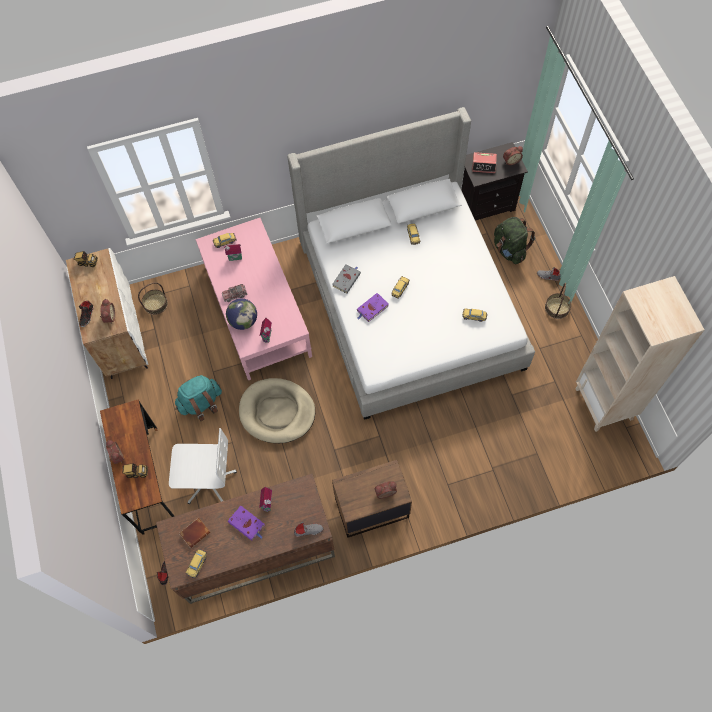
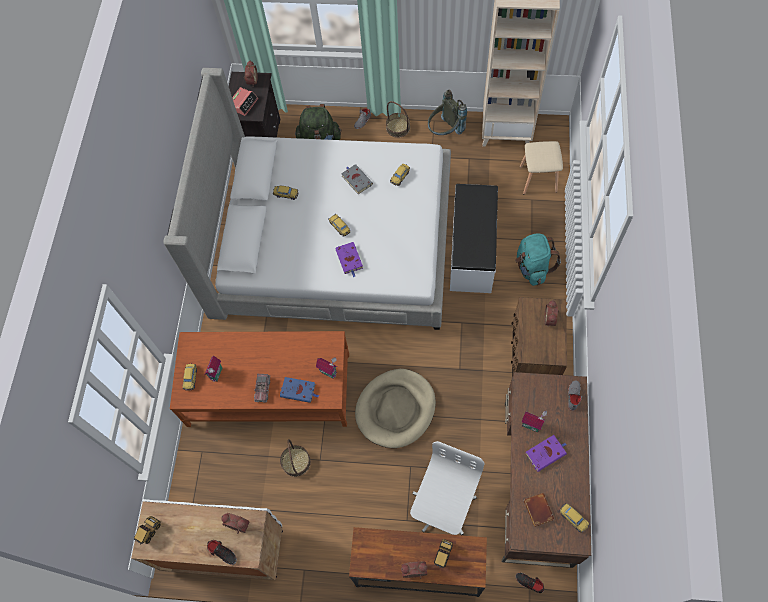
camera: 65 degrees left, 0 degrees up
basket [138,282,168,315] -> basket moved to [280,439,311,477]
turquoise backpack [175,375,222,421] -> turquoise backpack moved to [515,233,561,286]
pink coffee table [196,218,312,380] -> brown coffee table [170,331,349,427]
globe [226,299,257,330] -> blue book [280,377,319,403]
grey book [332,264,361,294] -> grey book moved to [341,164,373,194]
none -> grey backpack [428,90,467,135]
none -> white bench [450,184,498,293]
none -> beige stool [520,141,563,195]

